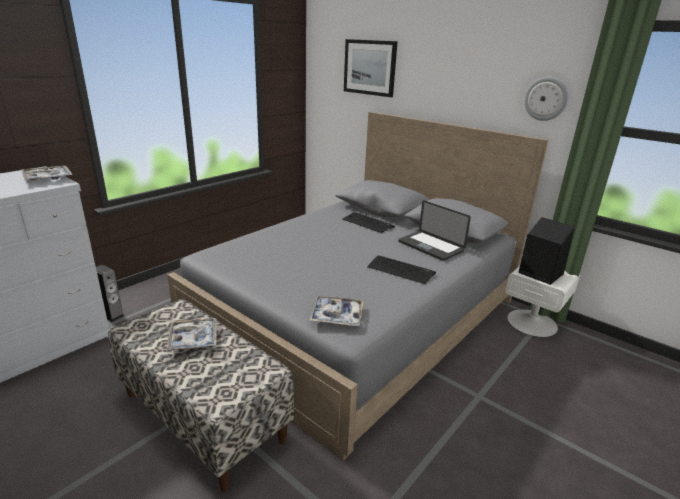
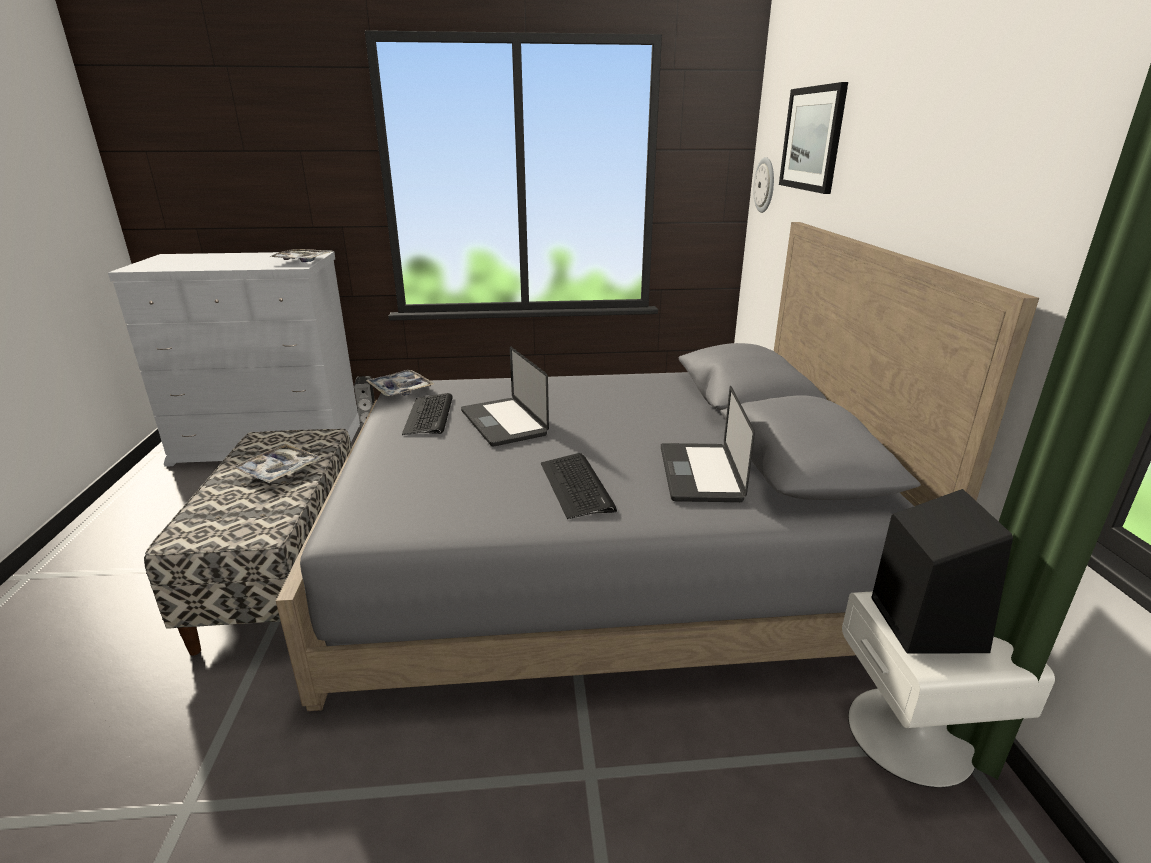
camera: 45 degrees right, 0 degrees up
tray [309,296,364,326] -> tray moved to [366,370,434,397]
keyboard [343,212,395,233] -> keyboard moved to [402,393,453,435]
wall clock [524,77,568,121] -> wall clock moved to [753,157,774,213]
none -> laptop [461,346,549,447]

